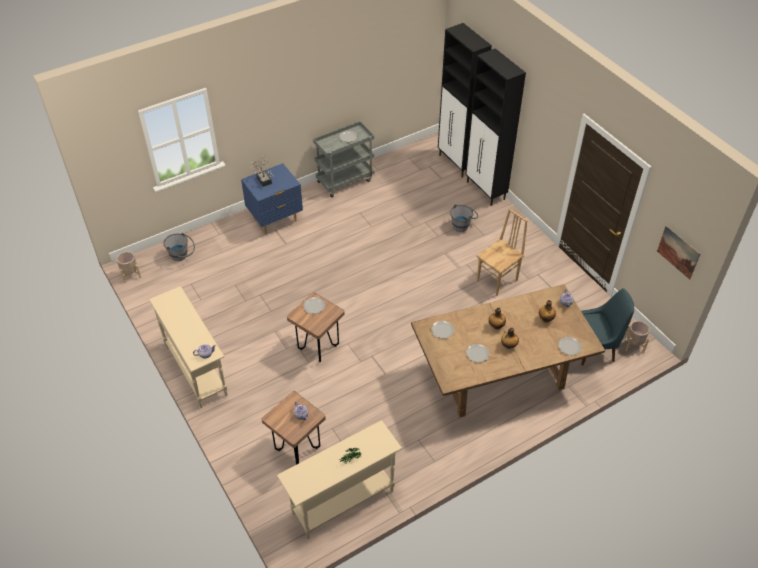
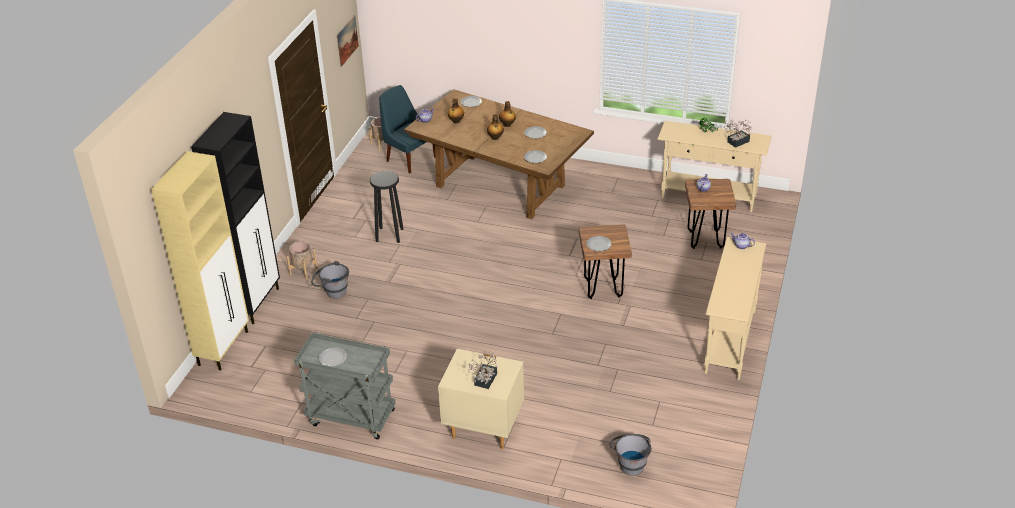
camera: 130 degrees left, 10 degrees down
beige planter [116,252,141,283] -> beige planter moved to [287,241,318,280]
blue nightstand [241,163,303,234] -> beige nightstand [438,349,524,449]
black cabinet [438,23,492,177] -> beige cabinet [151,151,249,371]
brown chair [477,209,527,296] -> black stool [370,171,403,243]
none -> potted plant [723,120,752,148]

